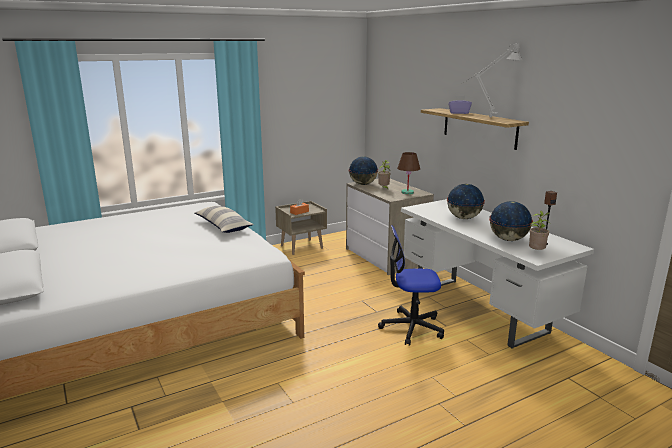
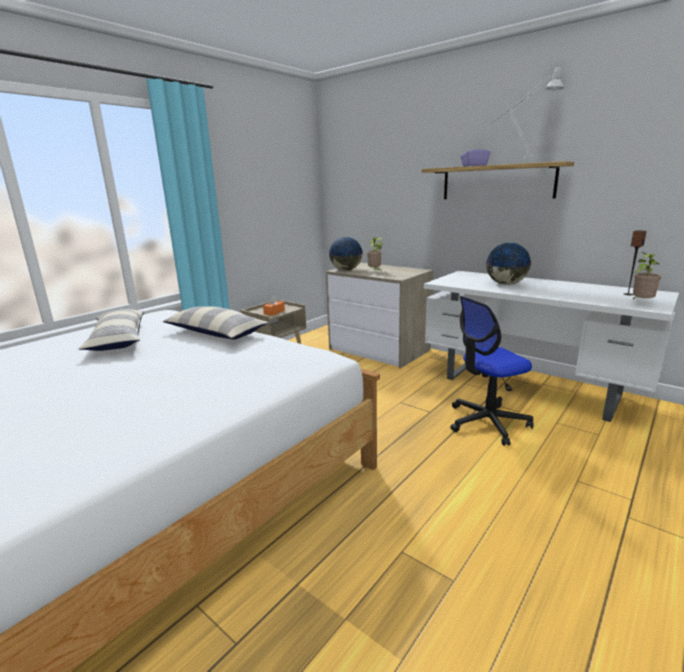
camera: 20 degrees left, 0 degrees up
brown table lamp [397,152,420,195] -> none
globe [489,201,533,241] -> none
none -> pillow [79,309,144,351]

